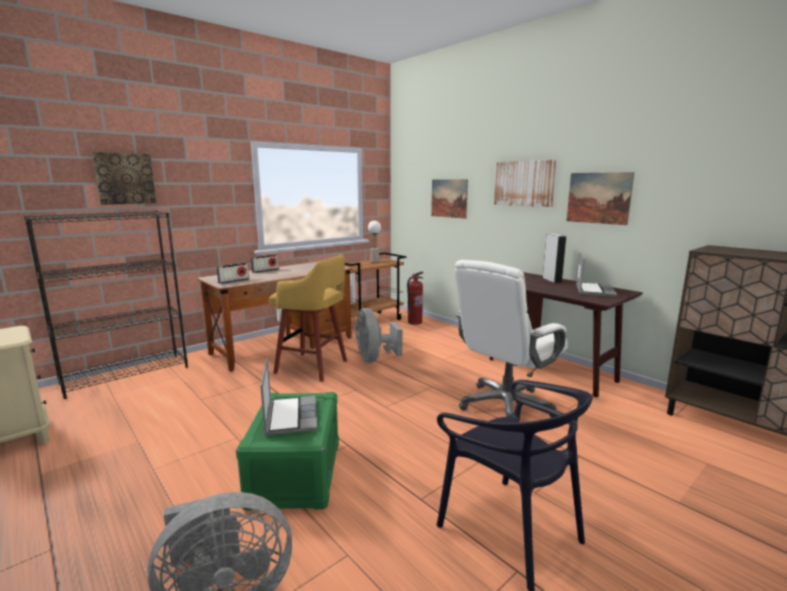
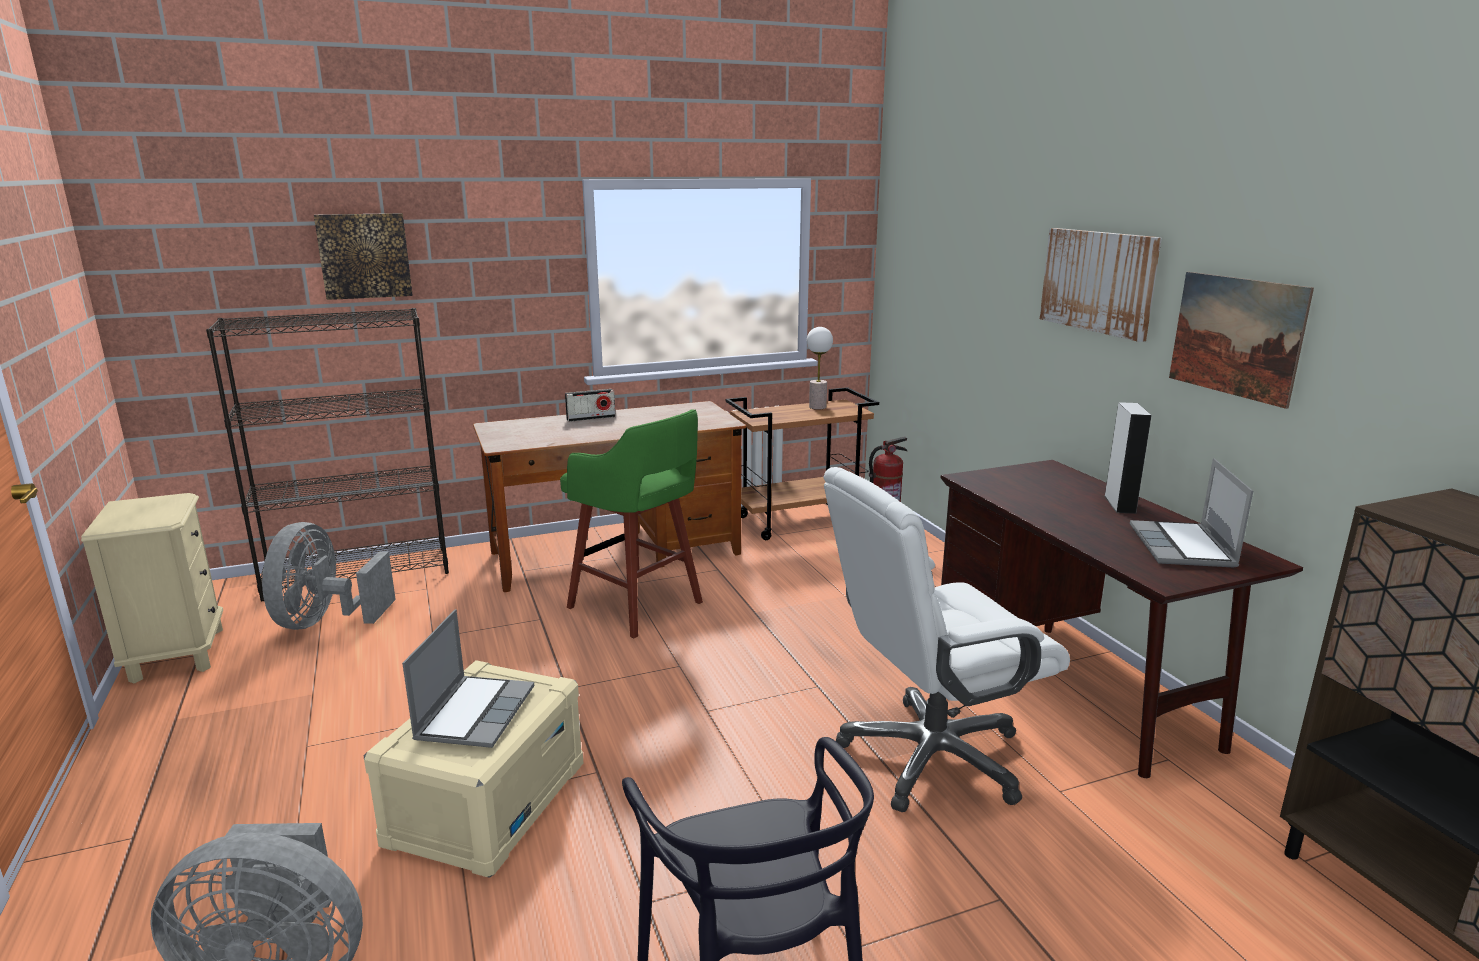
camera: 20 degrees right, 5 degrees up
radio [217,263,249,284] -> none
green storage box [236,392,339,510] -> beige storage box [363,660,583,878]
yellow stool [269,254,347,382] -> green stool [560,409,703,638]
grey fan [355,308,402,363] -> grey fan moved to [262,522,396,630]
picture [431,179,468,219] -> none
laptop [576,252,617,297] -> laptop turned 150 degrees clockwise [1130,458,1253,568]

